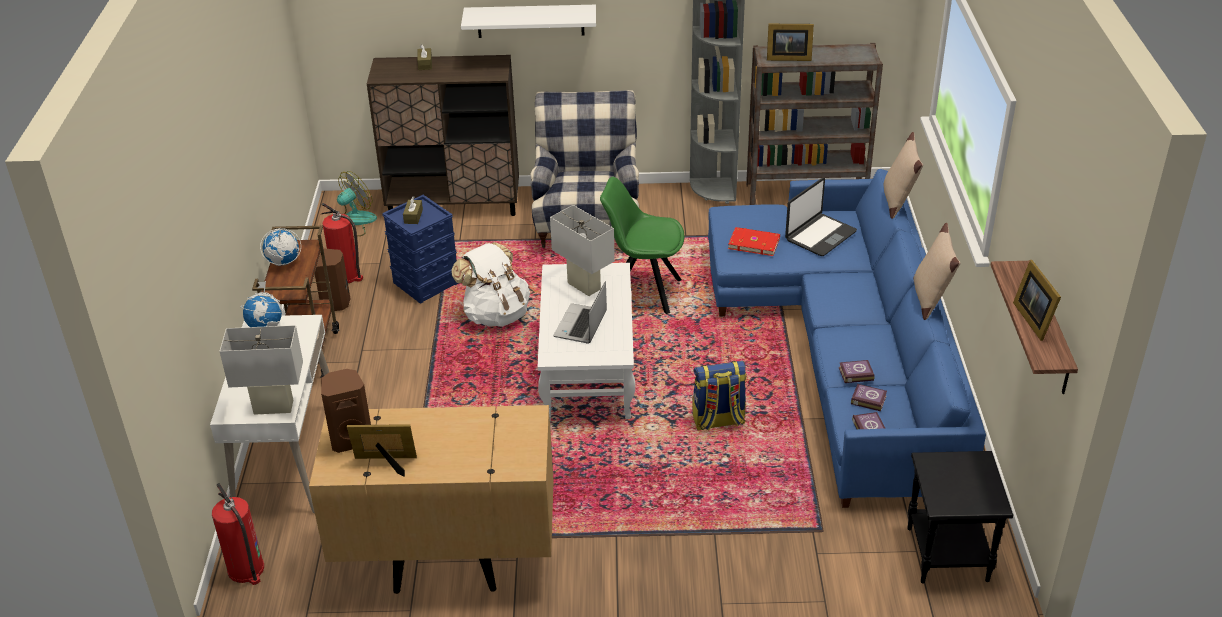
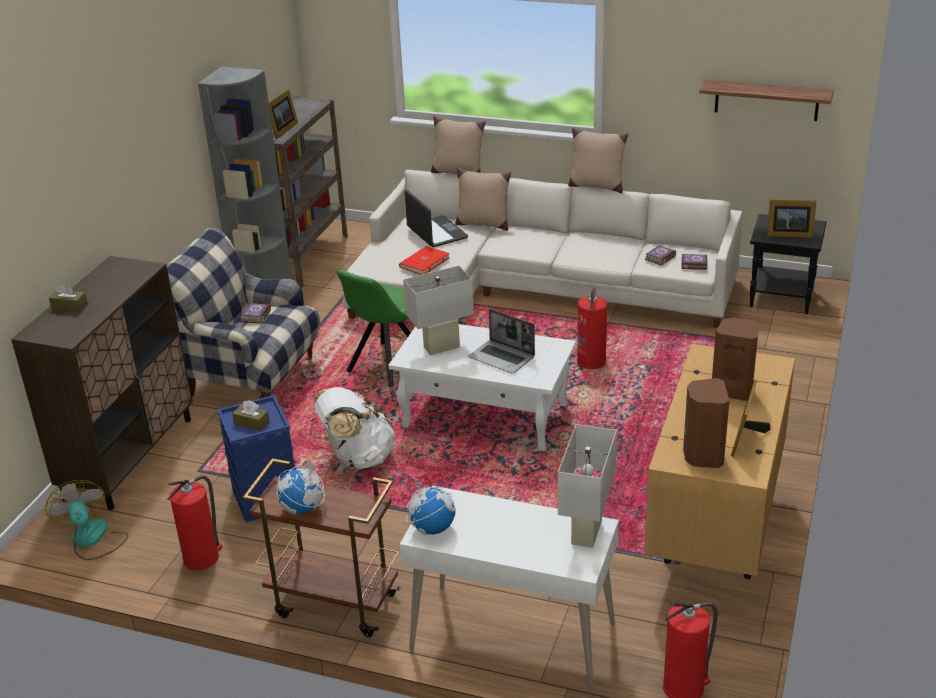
camera: 70 degrees left, 5 degrees down
brown speaker [315,248,351,311] -> brown speaker moved to [712,318,758,401]
white shelf [461,5,596,38] -> none
backpack [692,361,747,431] -> fire extinguisher [577,287,607,369]
blue sofa [708,169,986,508] -> white sofa [343,170,742,328]
book [839,360,875,383] -> book moved to [240,303,271,324]
picture frame [1013,260,1061,341] -> picture frame moved to [767,200,816,238]
none -> beige pillow [455,168,511,231]

